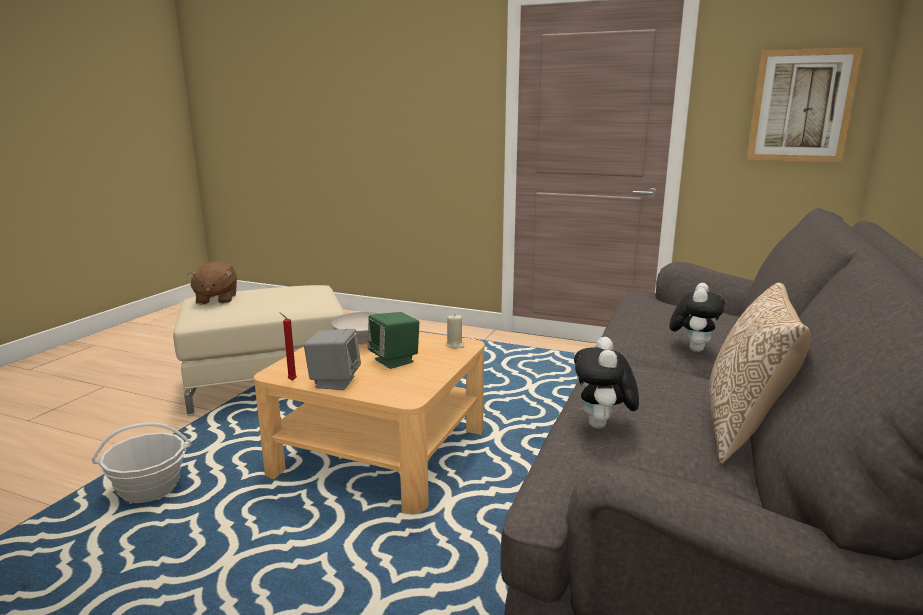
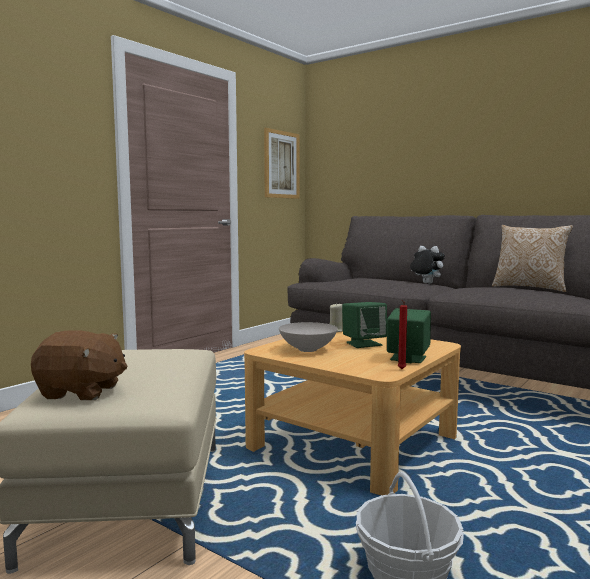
camera: 75 degrees left, 10 degrees down
grey speaker [304,329,361,390] -> green speaker [387,308,431,363]
plush toy [574,337,639,429] -> none

